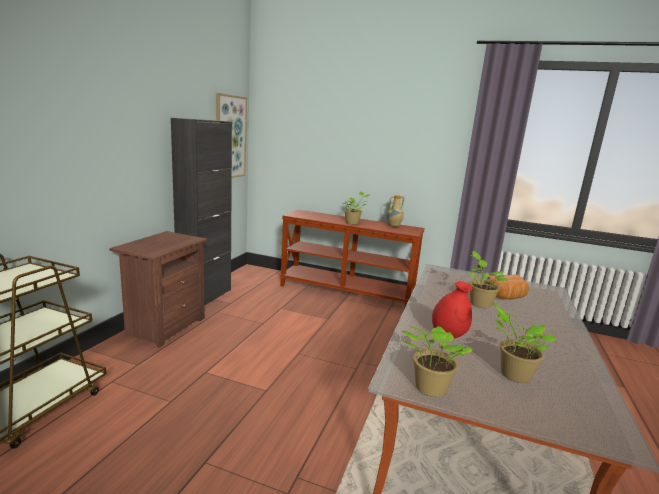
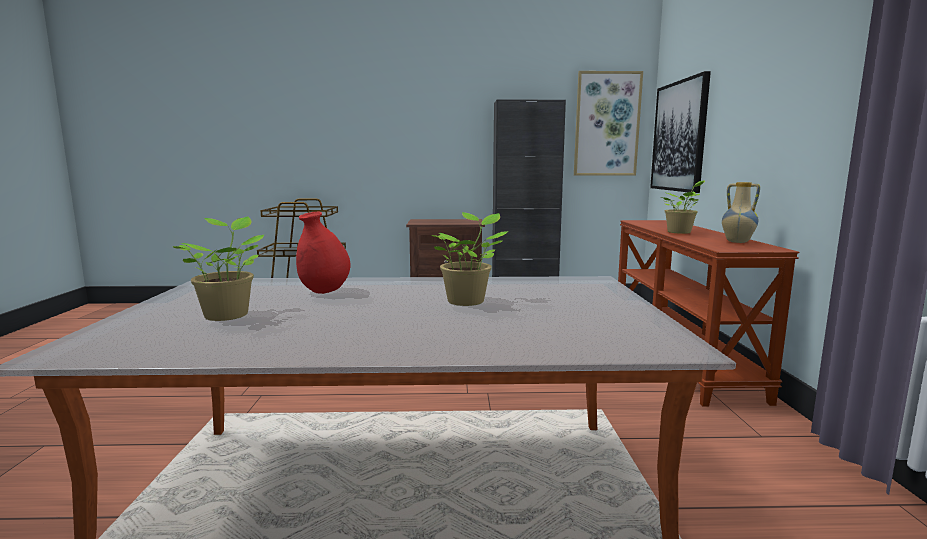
camera: 70 degrees right, 5 degrees down
potted plant [402,326,473,397] -> none
bread [486,275,529,299] -> none
none -> picture [650,71,711,193]

